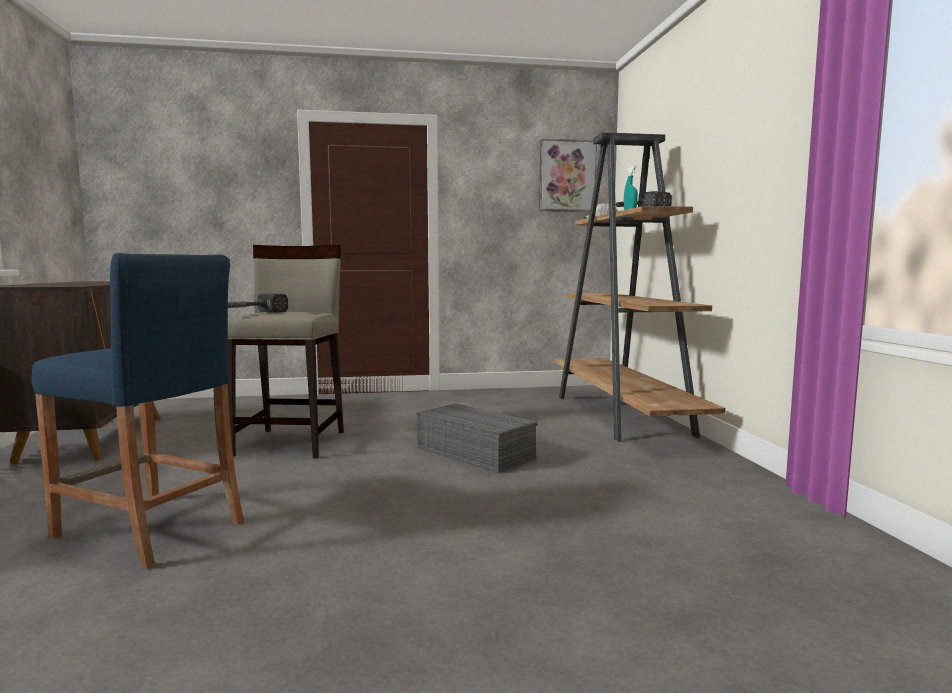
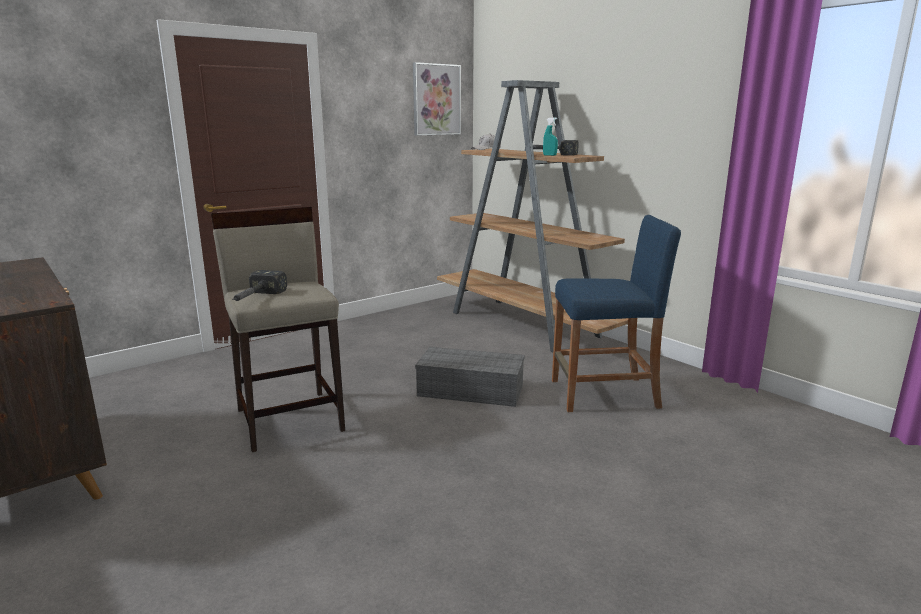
camera: 30 degrees left, 10 degrees up
blue stool [32,253,244,569] -> blue stool moved to [552,215,681,412]

